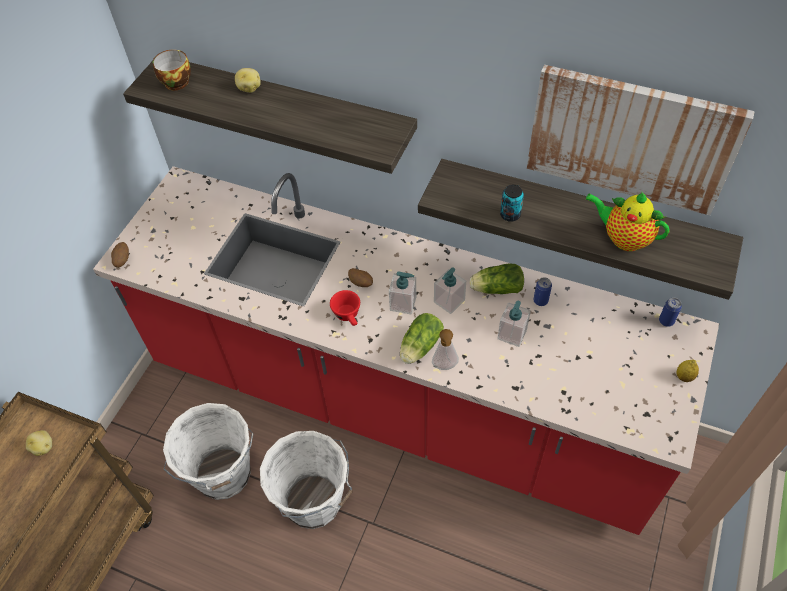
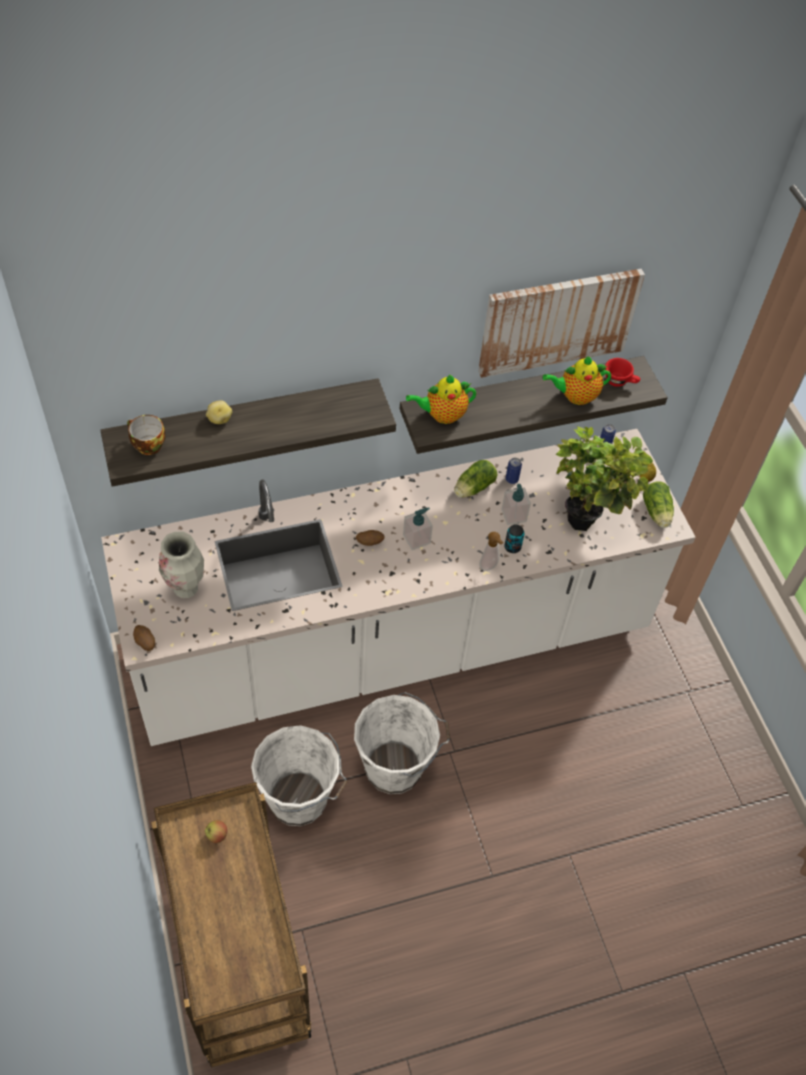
camera: 45 degrees left, 0 degrees up
potato [26,430,52,456] -> apple [205,820,227,843]
red counter [93,166,719,535] -> white counter [101,429,696,746]
red cup [330,290,360,326] -> red cup moved to [605,358,641,387]
lettuce [400,313,444,364] -> lettuce moved to [643,481,674,528]
soap dispenser [434,267,466,314] -> none
can [500,184,524,222] -> can moved to [504,524,525,553]
none -> vase [159,532,204,598]
none -> teapot [406,375,476,424]
none -> potted plant [555,426,653,531]

